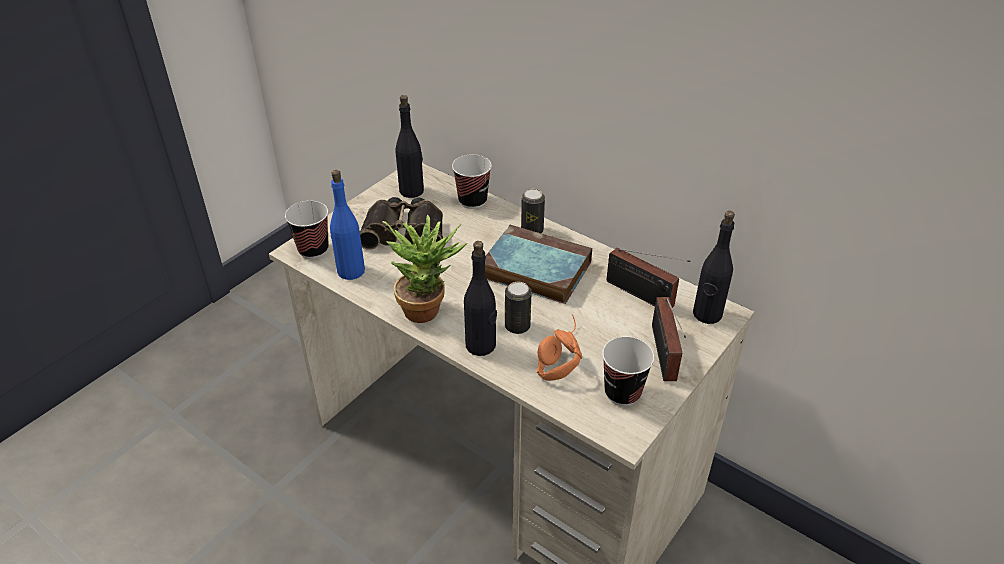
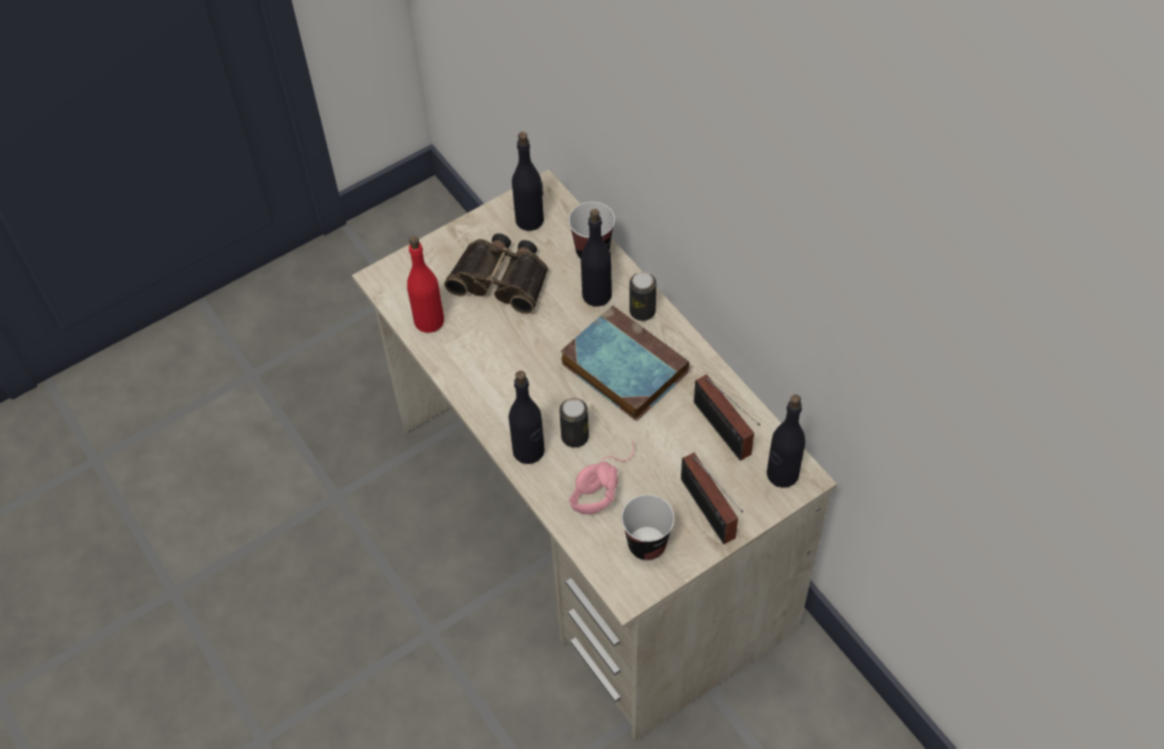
camera: 20 degrees right, 15 degrees up
cup [285,201,329,259] -> none
blue bottle [330,170,365,280] -> red bottle [407,236,444,333]
potted plant [383,215,467,323] -> none
orange headphones [537,314,582,381] -> pink headphones [569,440,634,515]
radio [652,297,686,381] -> radio turned 45 degrees counterclockwise [681,453,743,544]
none -> black bottle [581,209,612,307]

